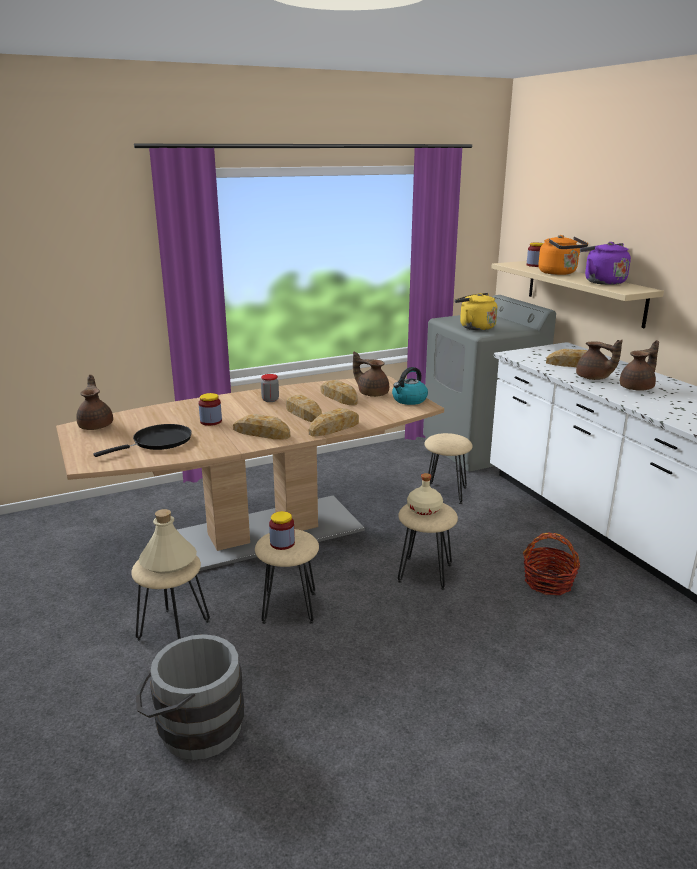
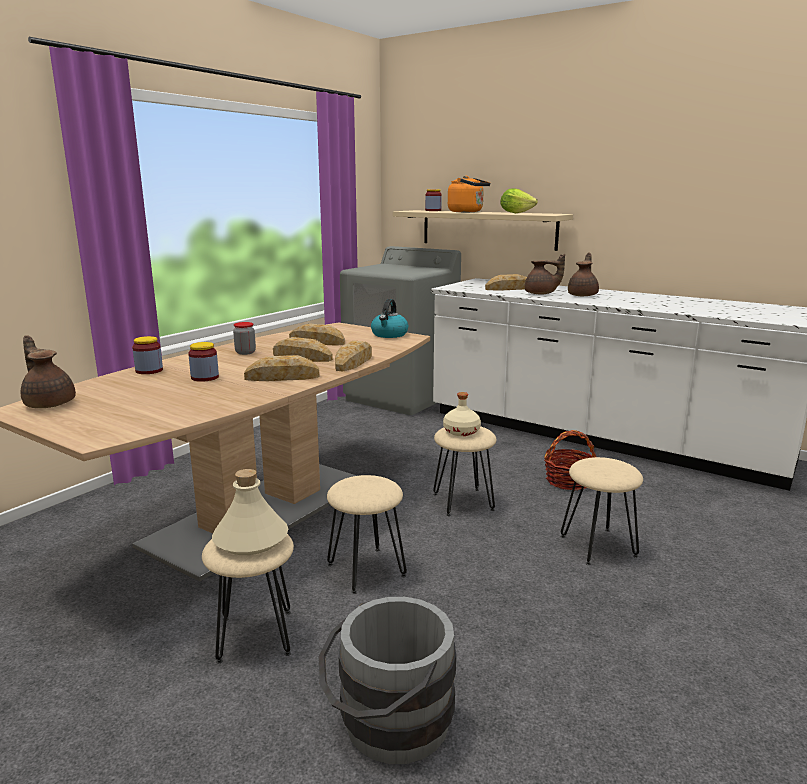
camera: 30 degrees left, 5 degrees down
black frying pan [94,424,192,457] -> none
jar [269,511,295,550] -> jar moved to [132,336,163,374]
brown teapot [353,351,389,397] -> none
beige stool [424,433,473,504] -> beige stool moved to [561,457,643,565]
yellow kettle [455,293,497,330] -> none
purple kettle [580,242,631,285] -> lettuce [500,188,537,213]

